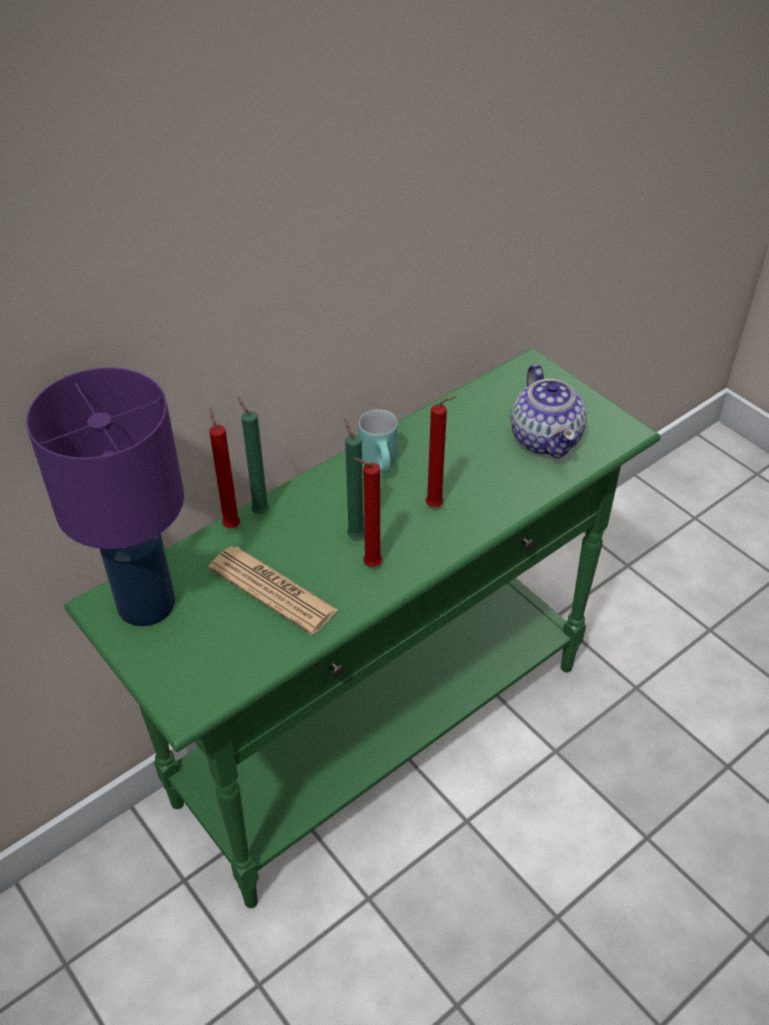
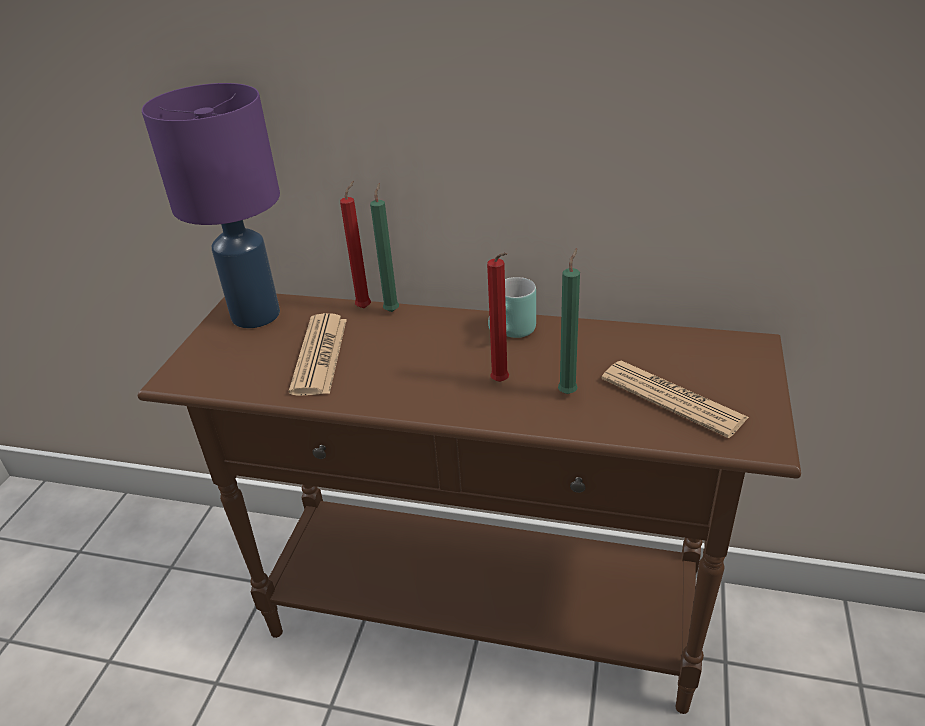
camera: 55 degrees right, 10 degrees down
green console table [64,348,661,908] -> brown console table [138,294,801,714]
green candle [344,418,365,538] -> green candle moved to [558,248,580,394]
red candle [354,458,382,567] -> none
teapot [511,364,587,459] -> newspaper [601,361,749,438]

